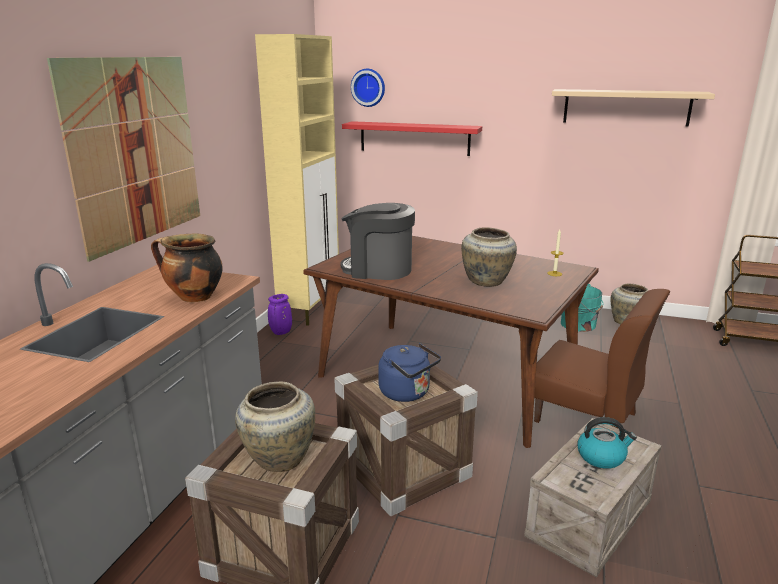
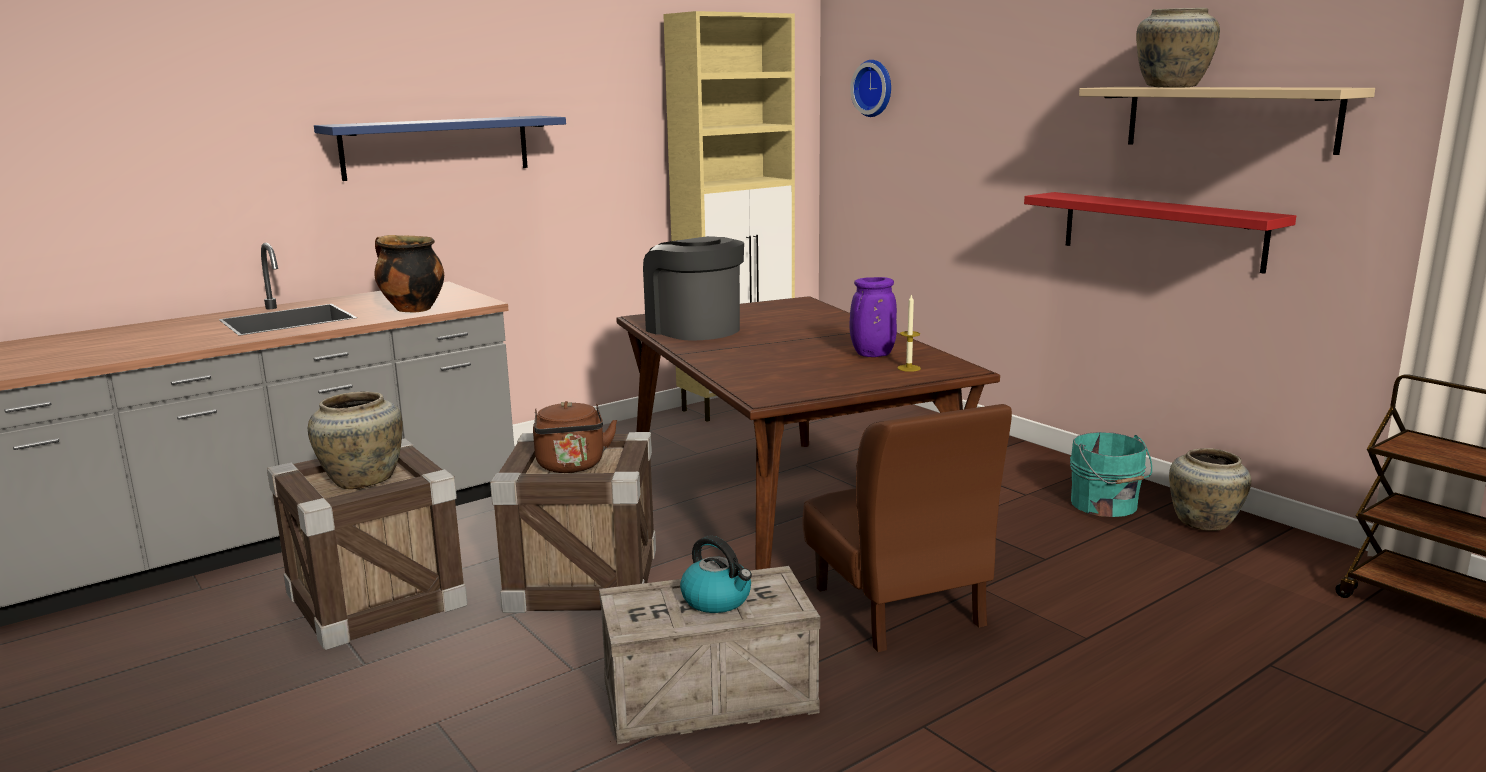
camera: 35 degrees right, 5 degrees down
picture [47,57,200,262] -> blue shelf [314,116,566,181]
purple vase [268,294,292,335] -> purple vase moved to [850,277,897,357]
red shelf [342,121,482,156] -> red shelf moved to [1024,192,1296,274]
blue kettle [378,343,441,402] -> brown kettle [533,401,617,473]
beige vase [461,227,517,287] -> beige vase moved to [1136,8,1220,88]

